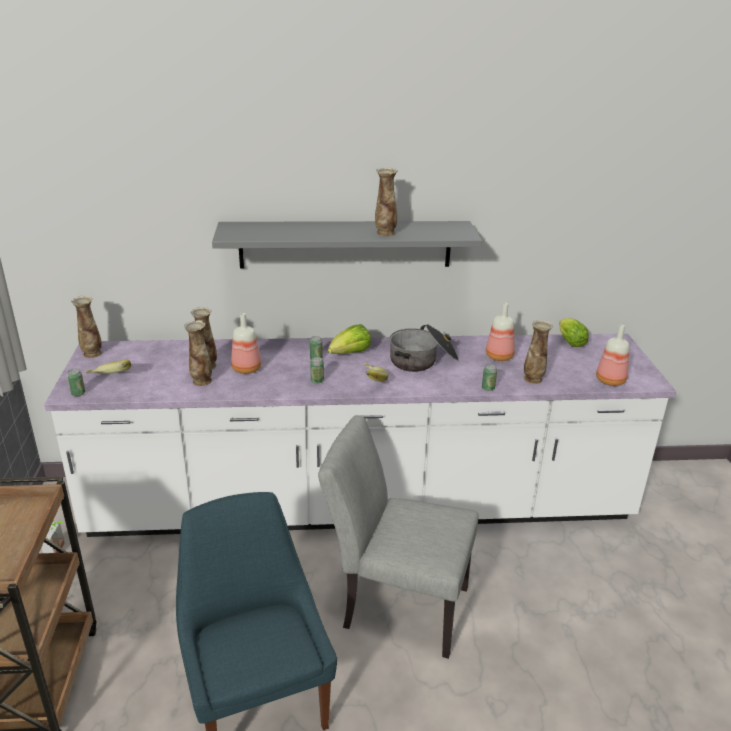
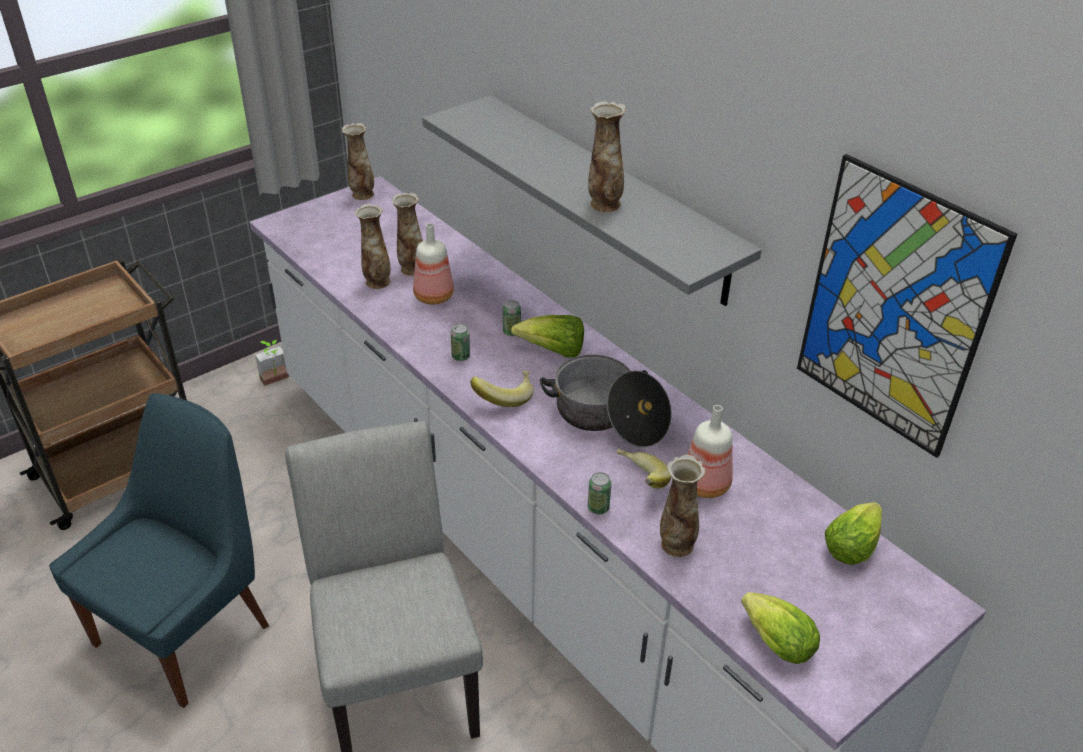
camera: 55 degrees right, 10 degrees up
can [67,369,85,396] -> none
banana [85,360,131,374] -> banana moved to [617,448,671,489]
bottle [596,325,630,386] -> lettuce [741,592,820,664]
none -> picture [797,154,1017,458]

